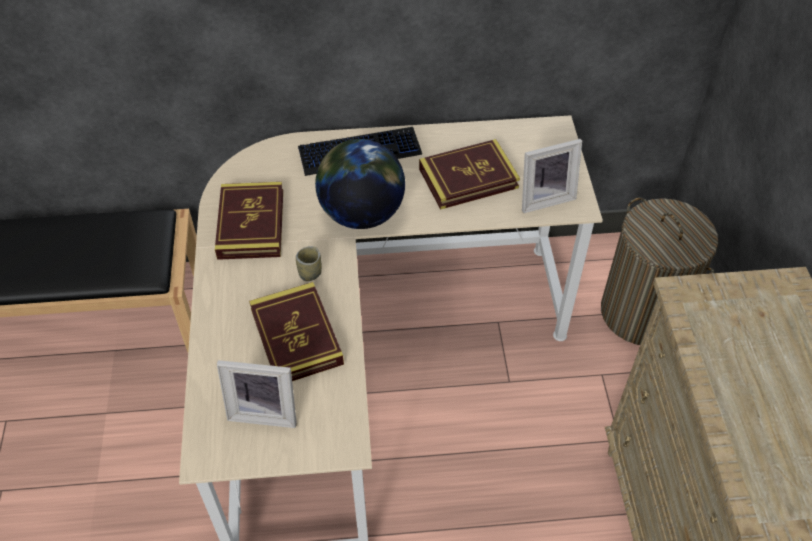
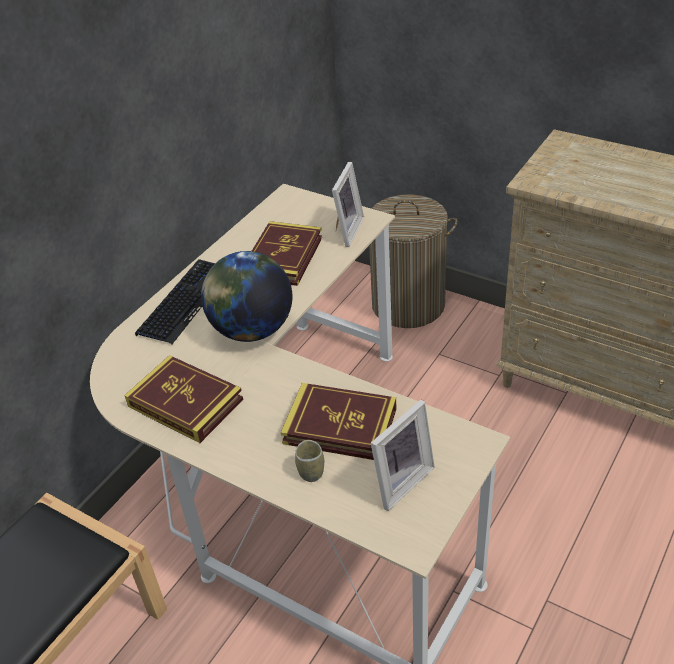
camera: 50 degrees left, 10 degrees down
cup [296,246,322,281] -> cup moved to [295,440,324,482]

